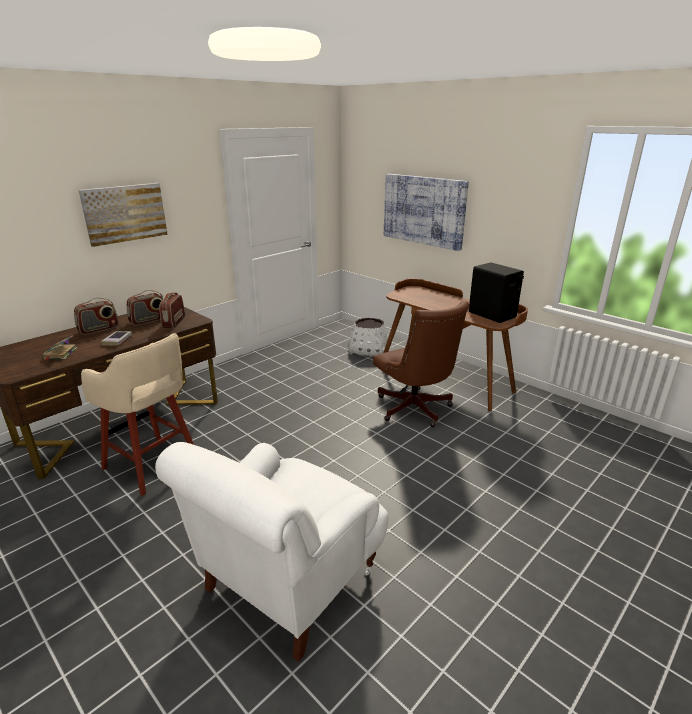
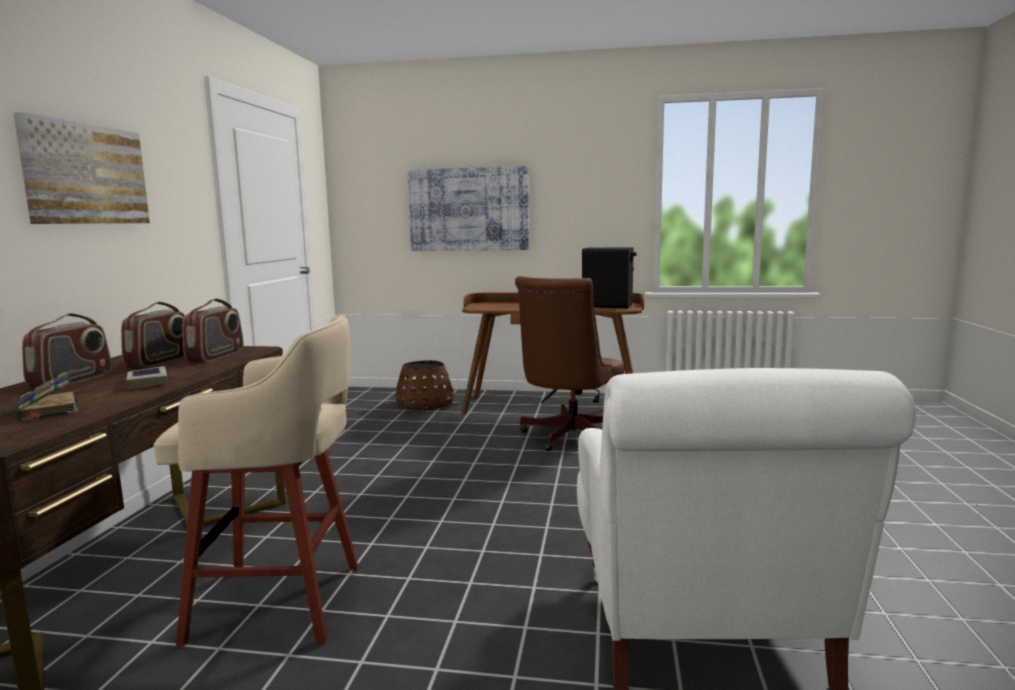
camera: 35 degrees left, 15 degrees down
radio [159,292,185,328] -> radio turned 135 degrees counterclockwise [183,298,244,362]
white planter [349,318,389,356] -> brown planter [396,360,454,410]
brown office chair [373,301,470,427] -> brown office chair turned 90 degrees clockwise [515,276,624,451]

